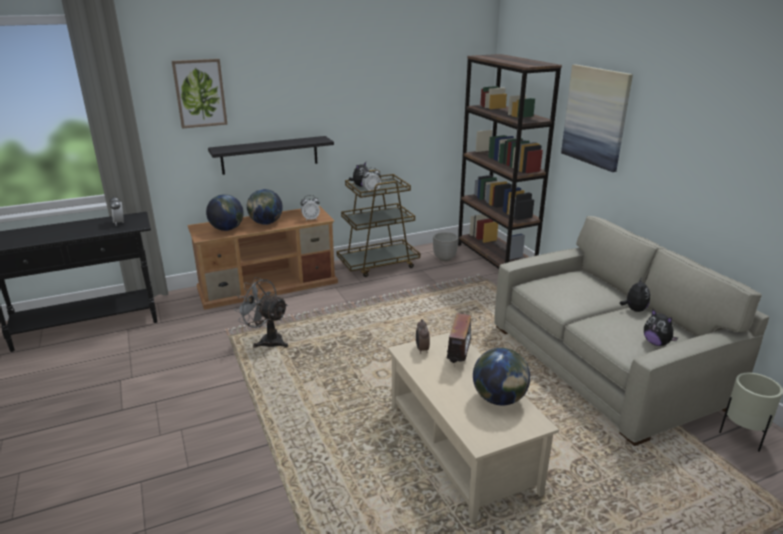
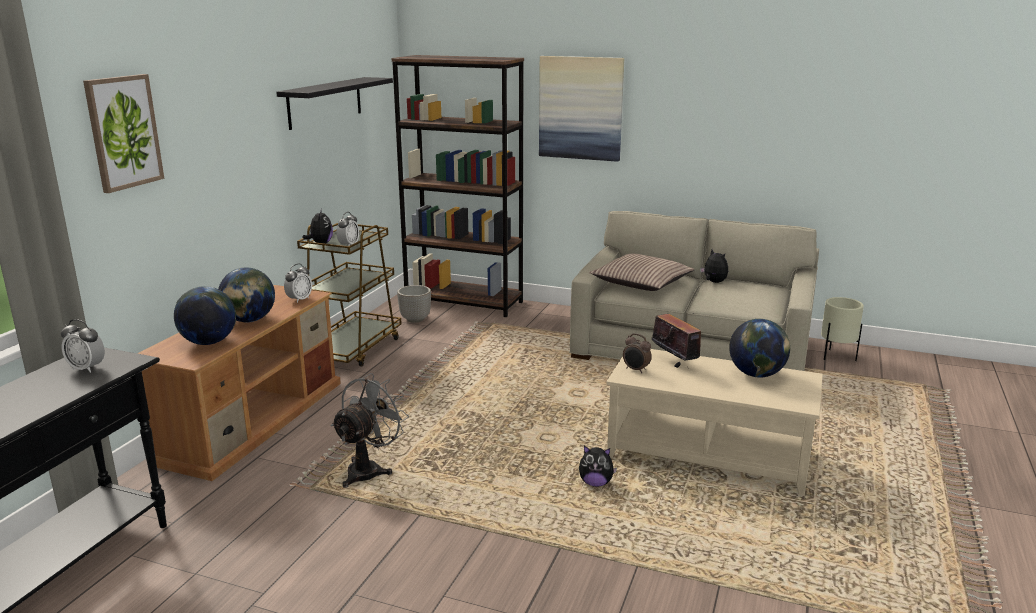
camera: 45 degrees left, 5 degrees down
black shelf [208,136,334,175] -> black shelf moved to [276,77,393,130]
grey fan [234,277,288,348] -> grey fan turned 135 degrees clockwise [331,373,409,488]
plush toy [644,308,678,346] -> plush toy moved to [579,446,617,487]
none -> pillow [589,253,694,291]

